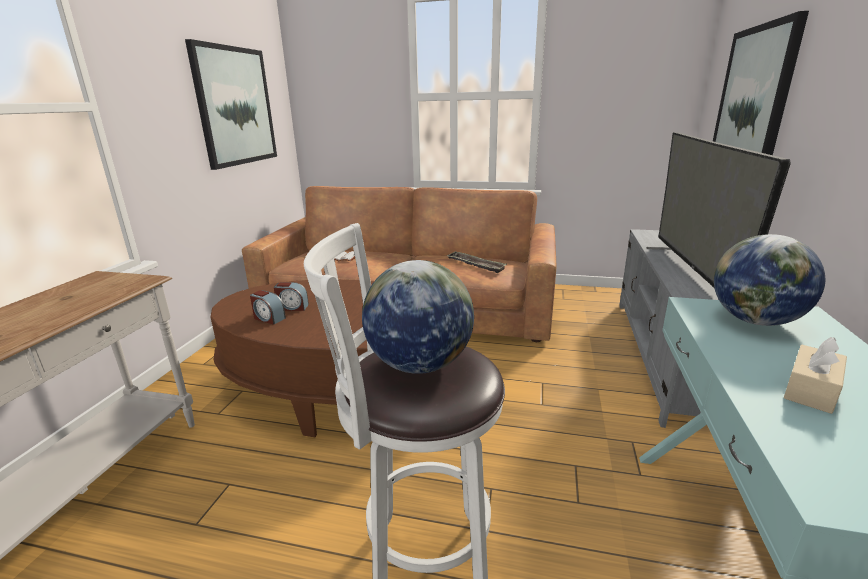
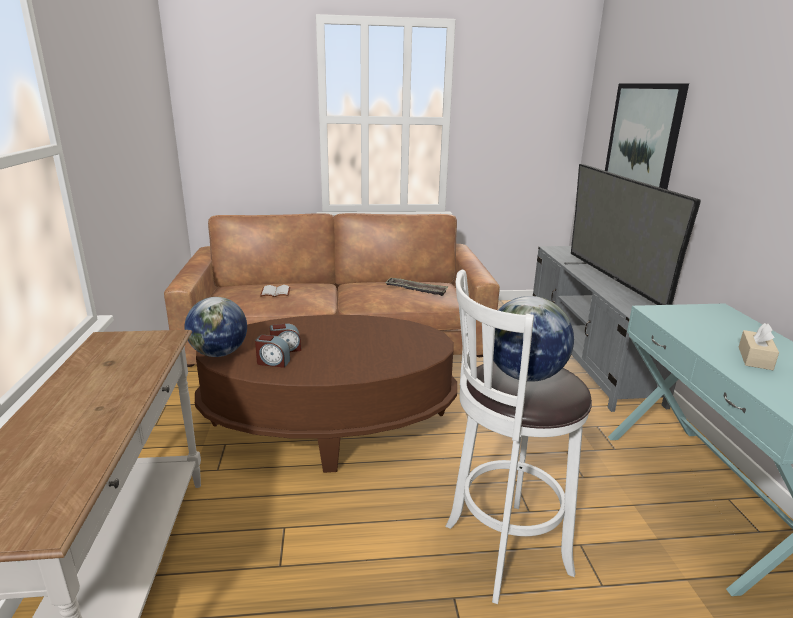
camera: 20 degrees left, 0 degrees up
picture [185,39,277,170] -> none
globe [714,234,825,326] -> globe moved to [184,297,247,357]

